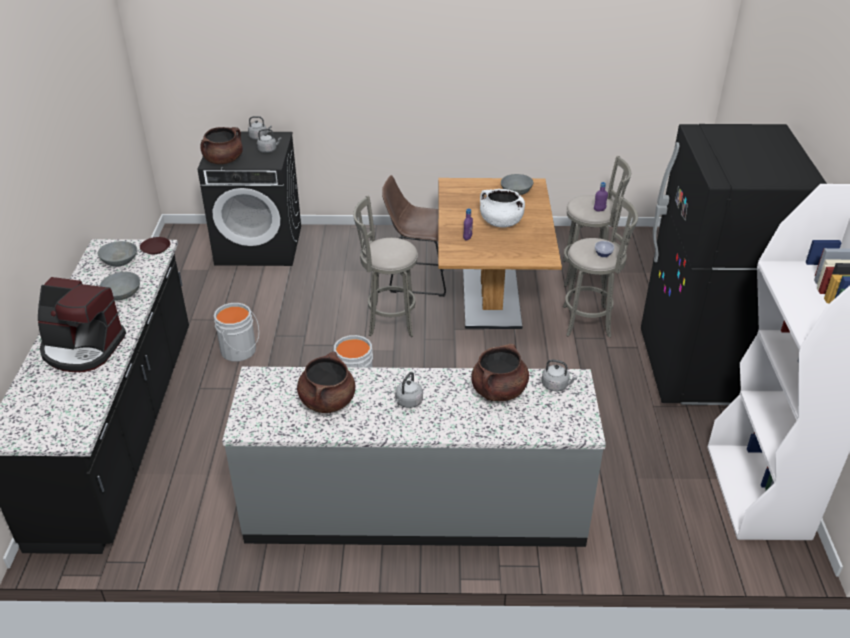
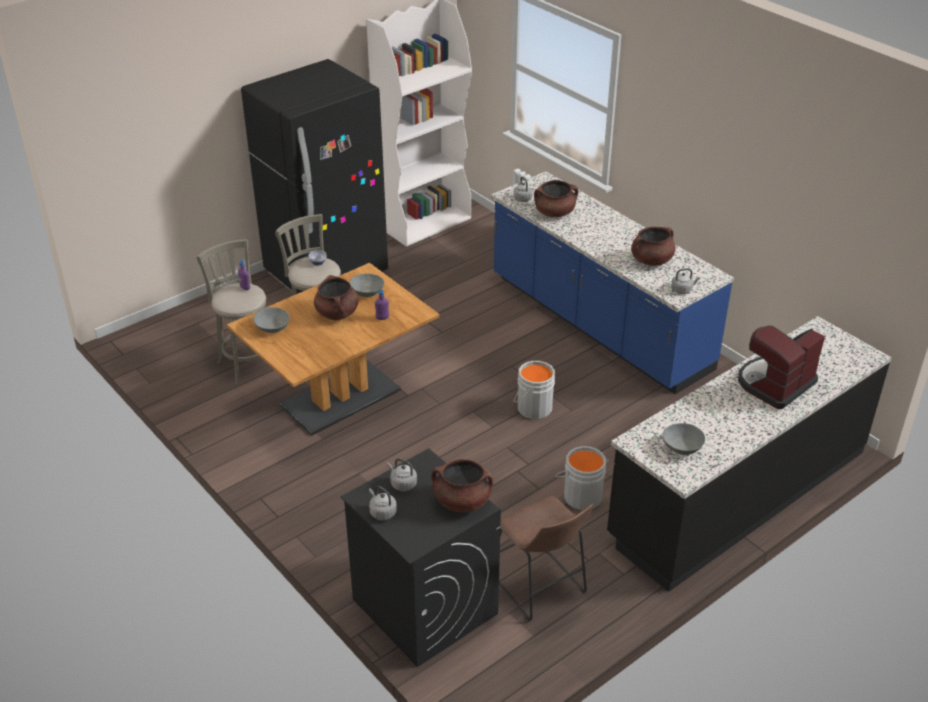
camera: 130 degrees left, 0 degrees up
coffee machine [38,277,126,372] -> coffee machine turned 105 degrees counterclockwise [738,326,825,409]
grey bowl [100,272,140,300] -> grey bowl moved to [349,274,384,297]
brown plate [140,237,170,254] -> none
grey counter [222,366,606,547] -> blue counter [491,171,734,394]
grey stool [353,196,418,337] -> none
brown stool [382,175,446,297] -> brown stool moved to [499,496,593,622]
grey kettle [395,372,423,408] -> grey kettle moved to [671,268,700,294]
white cooking pot [480,189,525,228] -> brown cooking pot [314,275,359,320]

